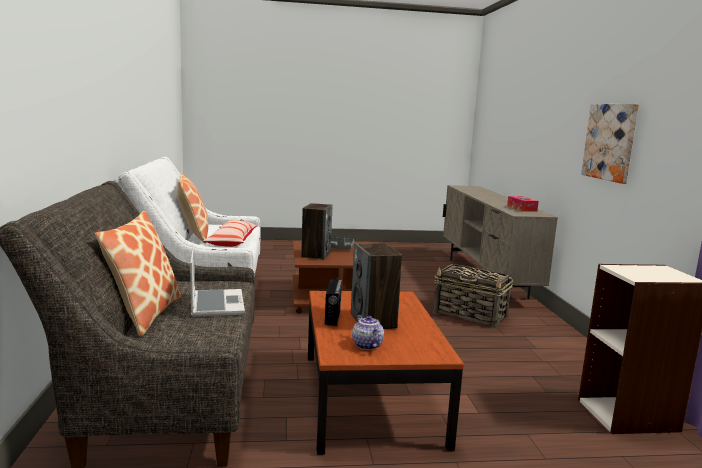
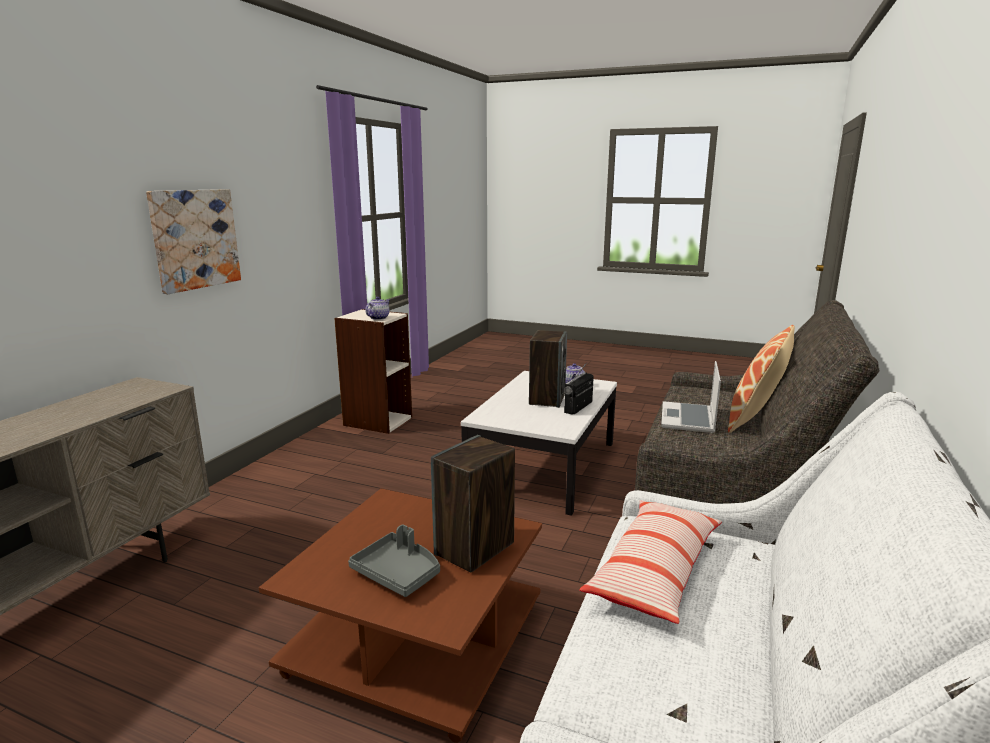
camera: 150 degrees left, 5 degrees up
pillow [177,173,208,244] -> none
brown coffee table [308,291,464,455] -> white coffee table [461,371,617,516]
basket [433,264,513,328] -> none
tissue box [507,196,539,212] -> none
none -> teapot [365,297,389,320]

